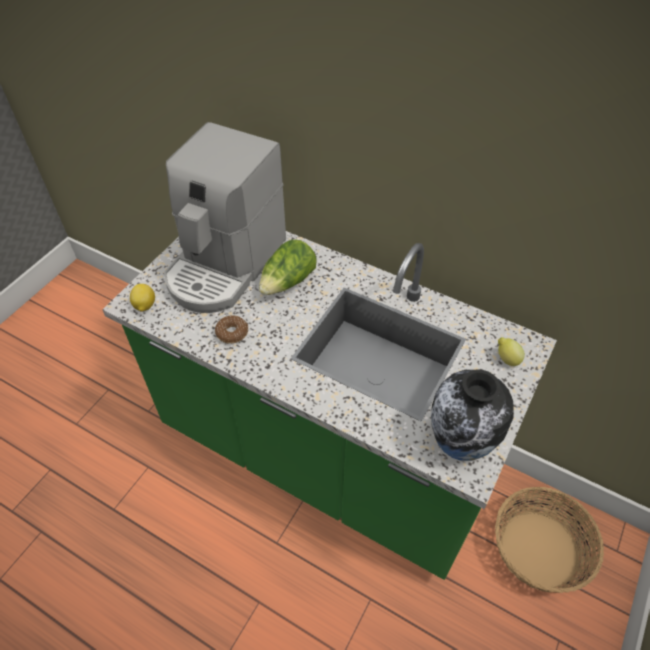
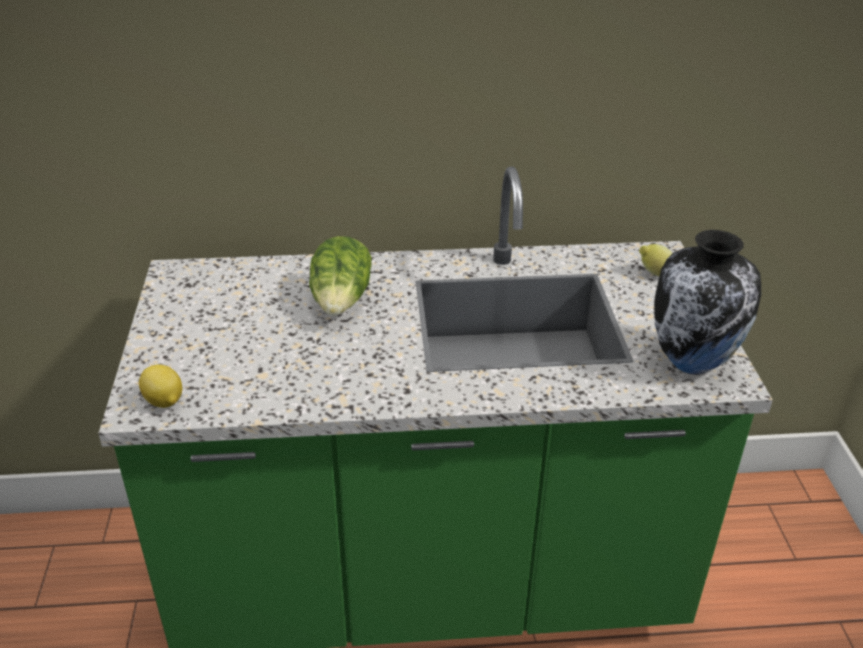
camera: 35 degrees left, 15 degrees down
coffee machine [164,122,286,313] -> none
donut [215,315,248,344] -> none
basket [495,487,604,593] -> none

